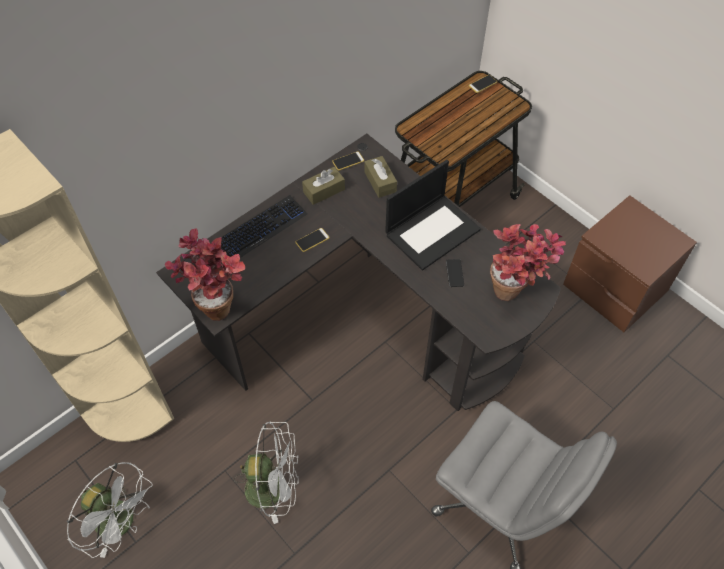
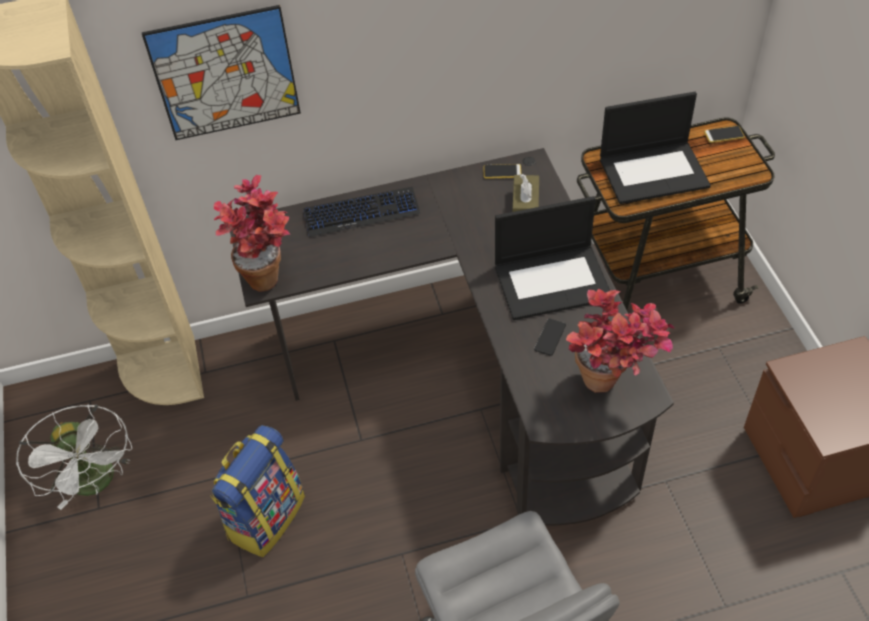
camera: 30 degrees right, 5 degrees down
white fan [234,422,299,524] -> backpack [210,425,305,557]
phone [295,228,329,252] -> none
brown tissue box [302,167,345,205] -> none
none -> picture [142,5,301,140]
none -> laptop [600,92,711,204]

